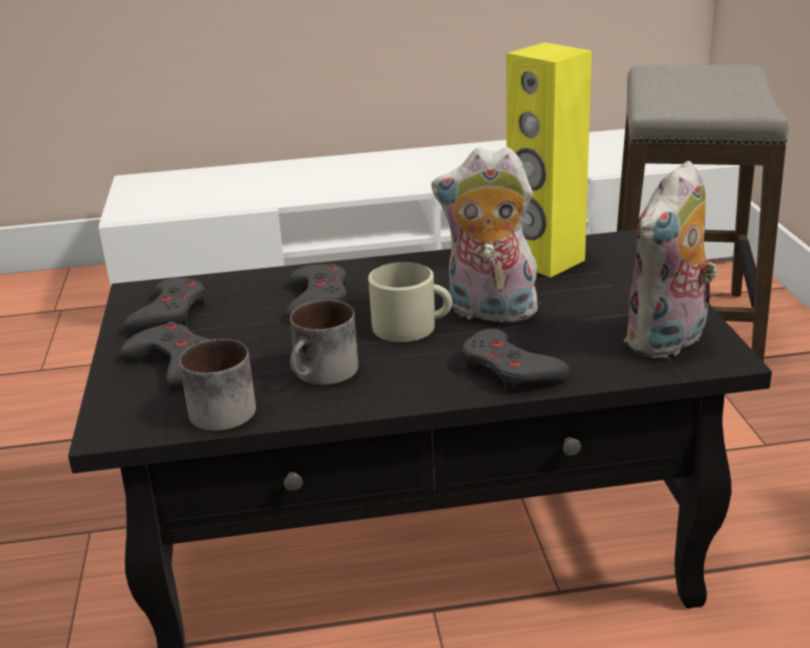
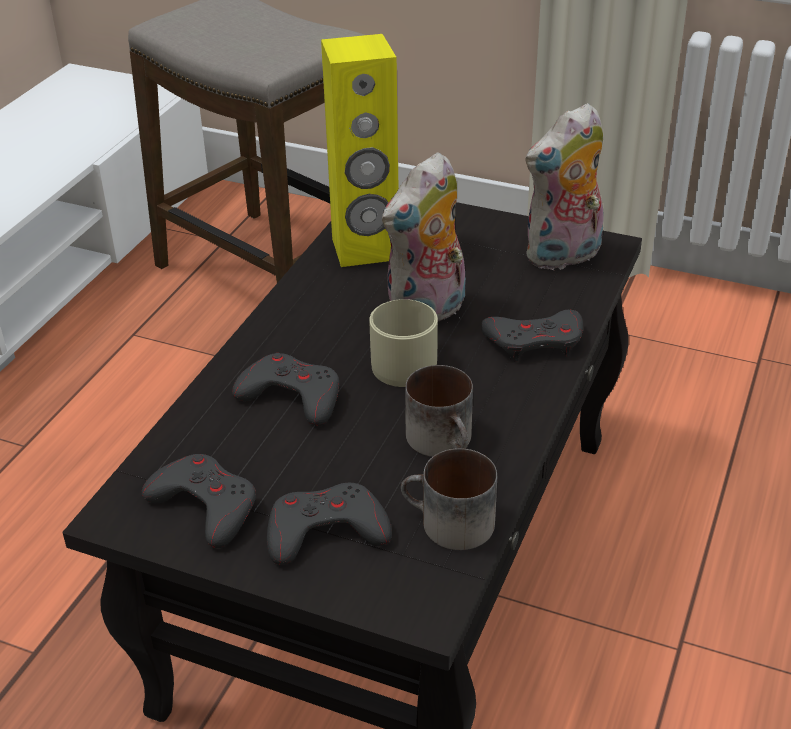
camera: 60 degrees left, 10 degrees up
plush toy [624,160,718,359] -> plush toy turned 75 degrees clockwise [525,103,604,270]

